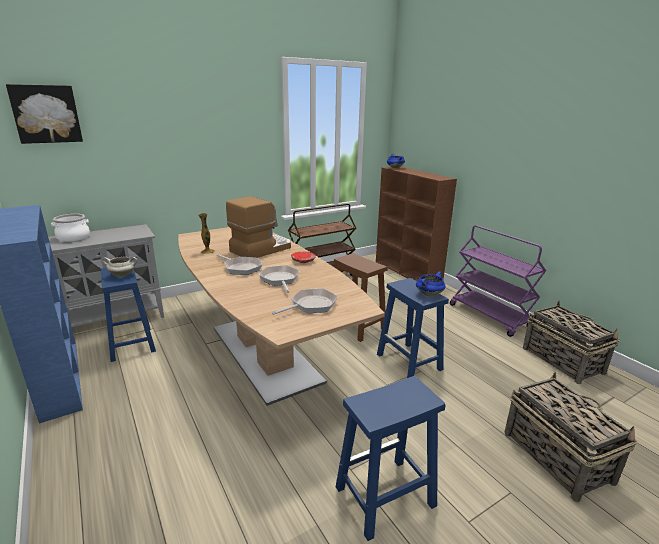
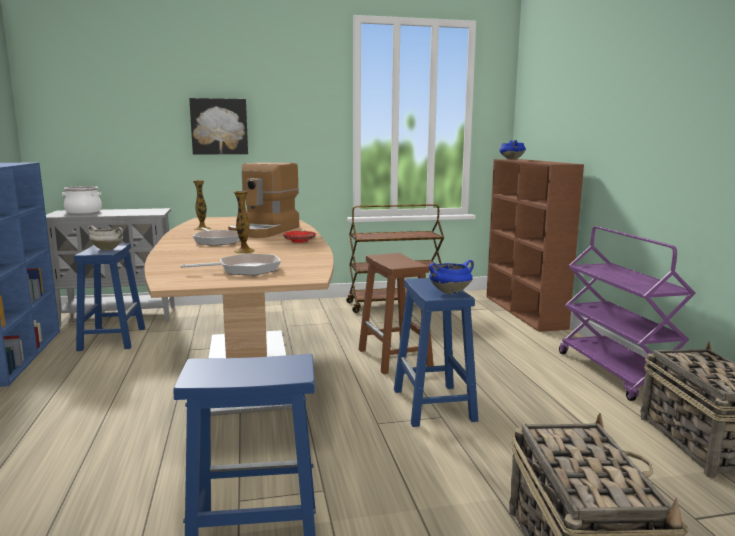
camera: 20 degrees right, 10 degrees down
picture [6,84,83,144] -> picture moved to [189,98,248,154]
coffee machine [226,196,291,258] -> coffee machine turned 135 degrees clockwise [228,162,299,238]
frying pan [259,265,299,293] -> vase [234,191,255,253]

